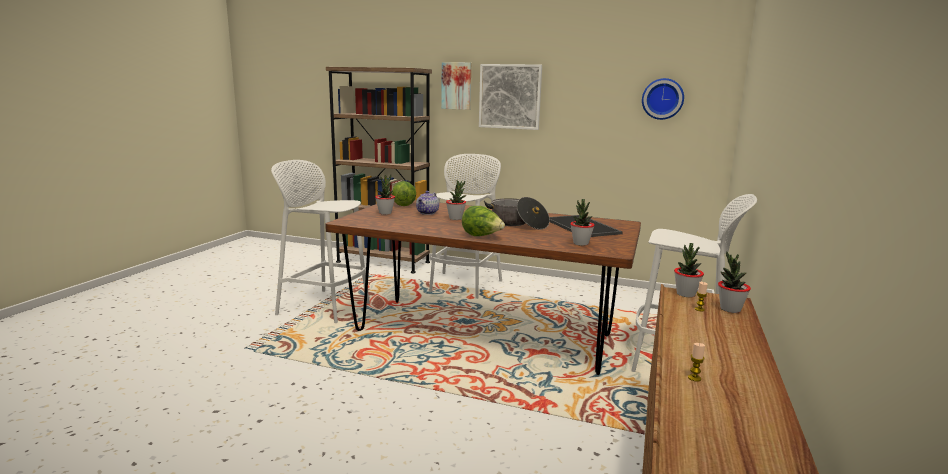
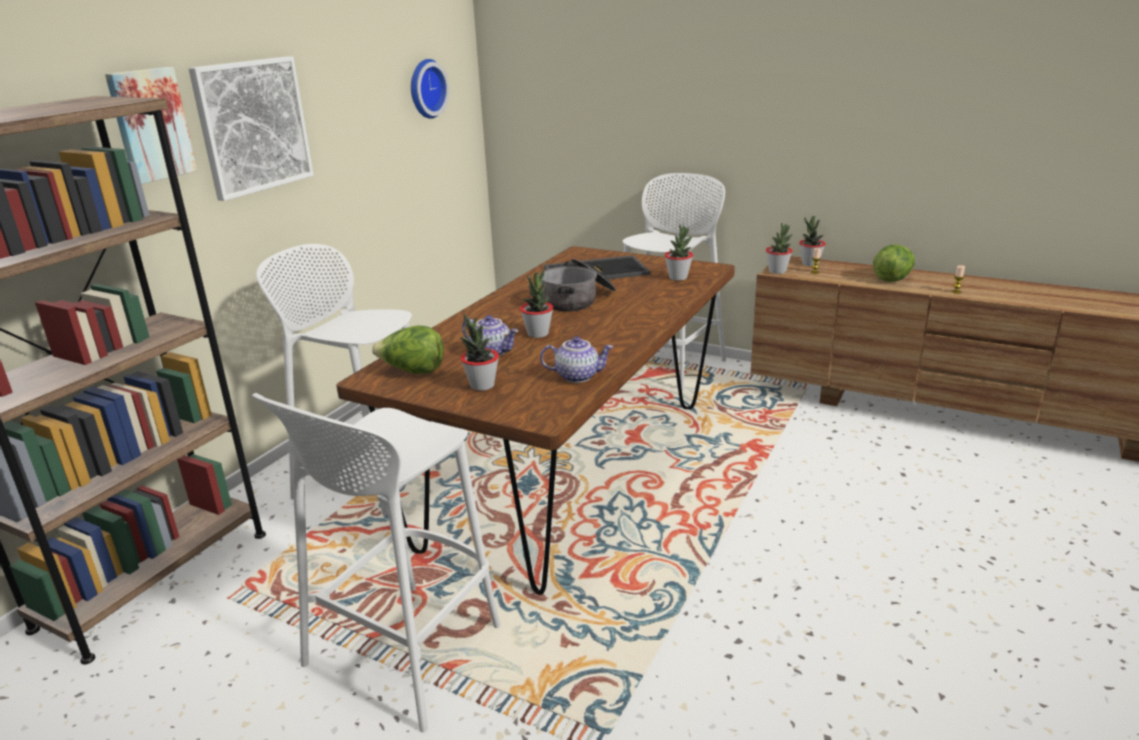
camera: 80 degrees left, 10 degrees up
lettuce [462,206,505,236] -> lettuce moved to [873,245,915,282]
none -> teapot [540,336,614,383]

